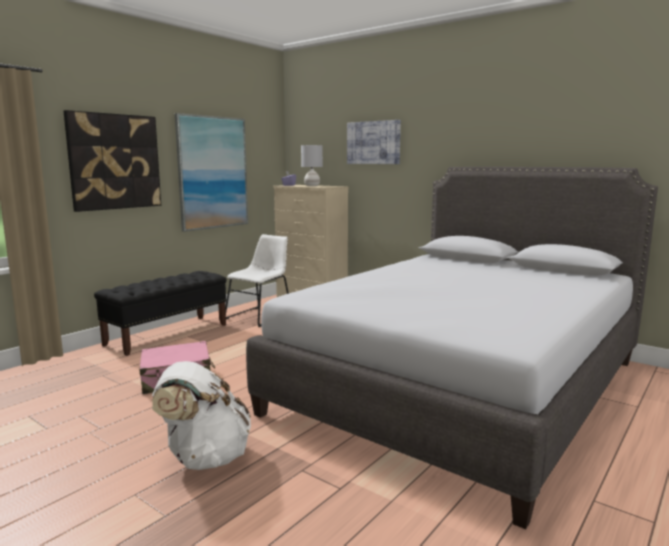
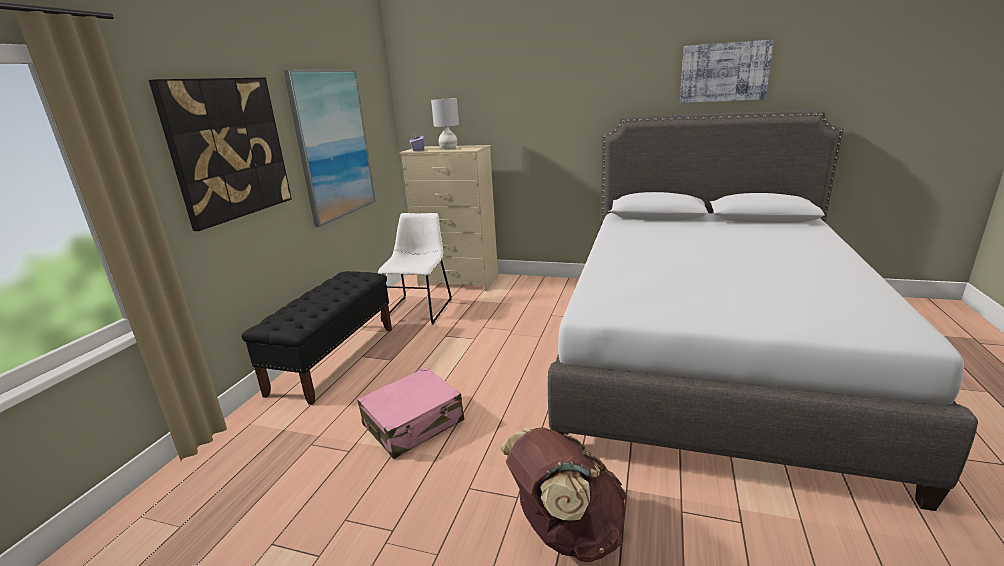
camera: 20 degrees left, 10 degrees up
white backpack [152,361,251,470] -> brown backpack [500,428,627,562]
picture [347,120,401,164] -> picture moved to [680,40,774,103]

